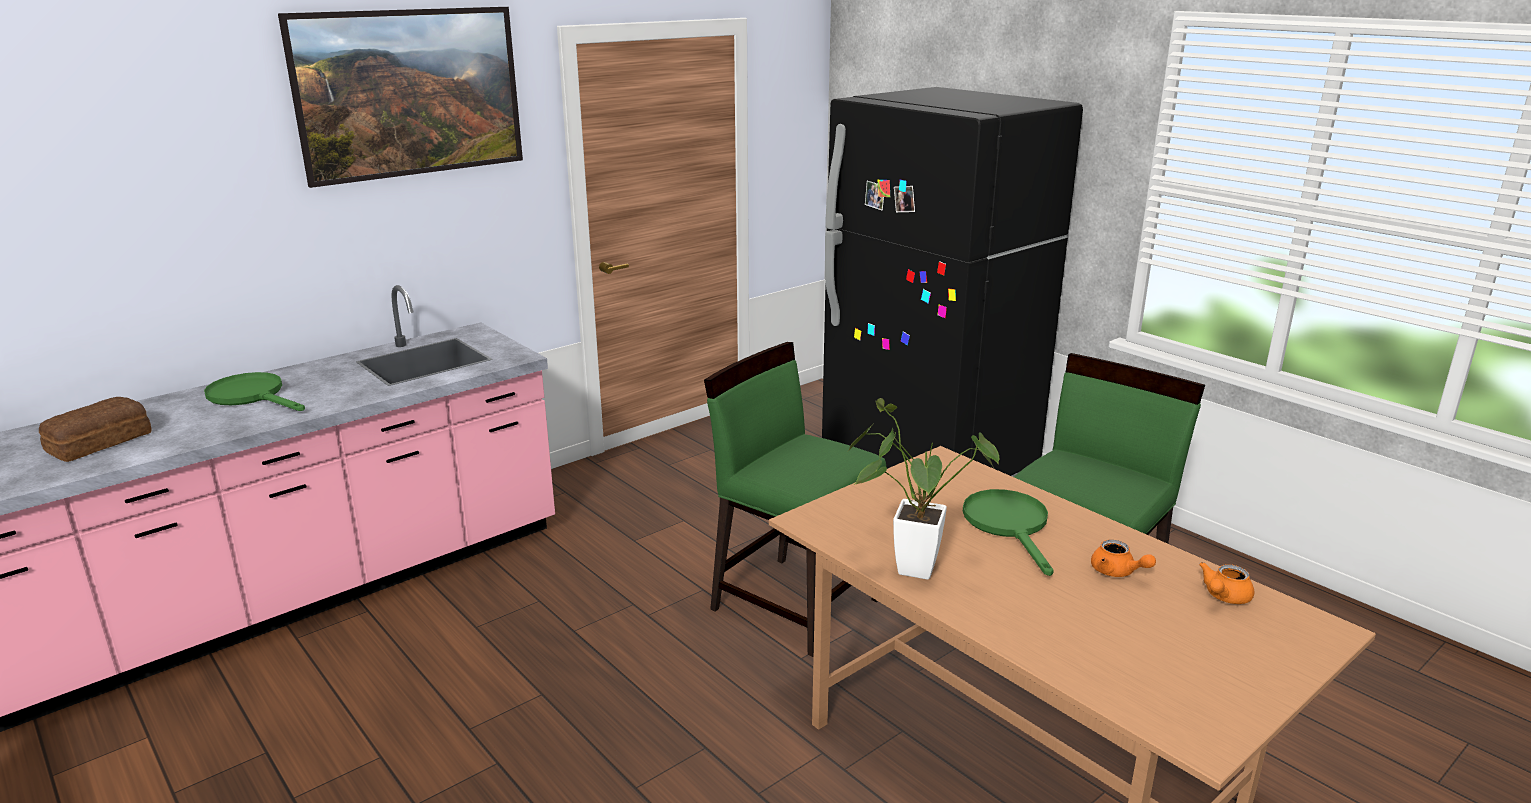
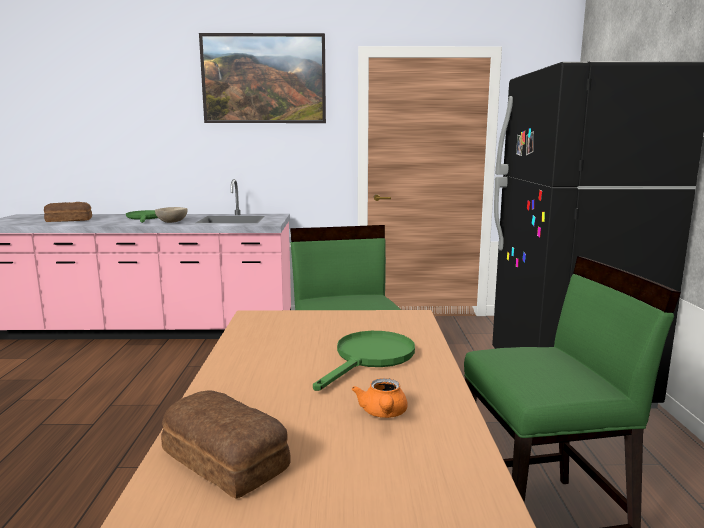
camera: 40 degrees right, 10 degrees down
potted plant [849,398,1000,580] -> none
orange teapot [1199,562,1254,604] -> none
none -> beige bowl [155,207,188,223]
none -> bread [161,390,291,499]

